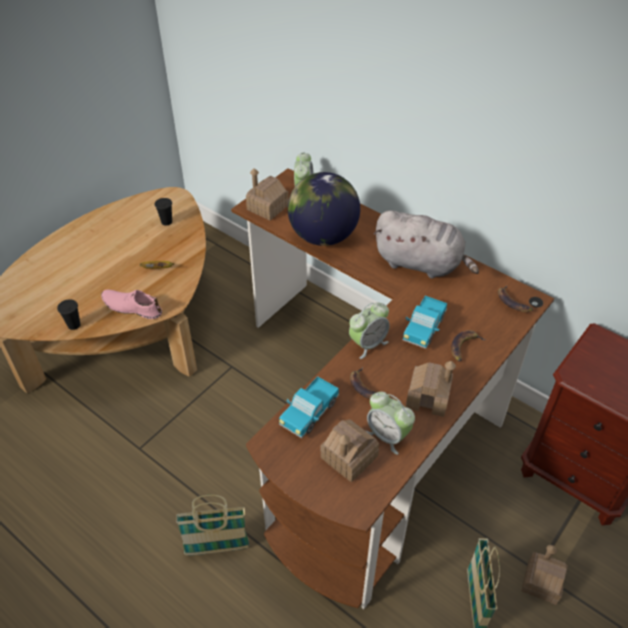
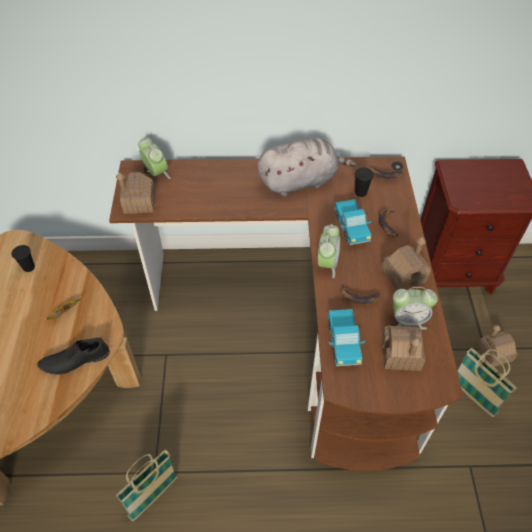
camera: 40 degrees left, 5 degrees up
black cup [57,299,80,330] -> black cup moved to [355,167,374,197]
pink shoe [101,290,162,319] -> black shoe [37,337,110,375]
basket [176,495,249,556] -> basket moved to [116,450,178,522]
globe [288,172,360,246] -> none

